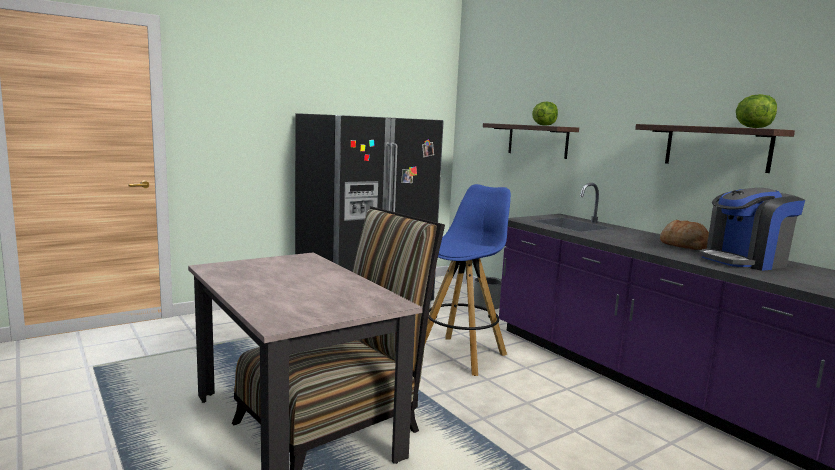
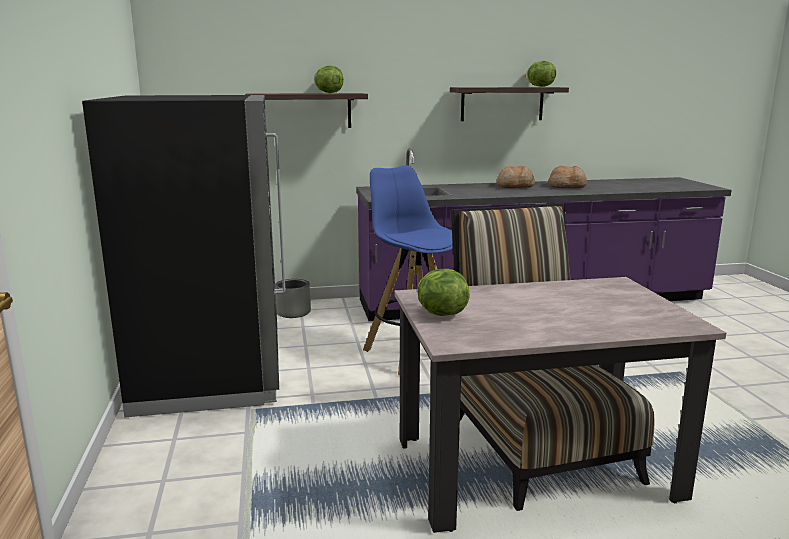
camera: 65 degrees left, 5 degrees up
coffee machine [699,188,805,271] -> bread [548,166,587,188]
none -> lettuce [417,269,470,316]

